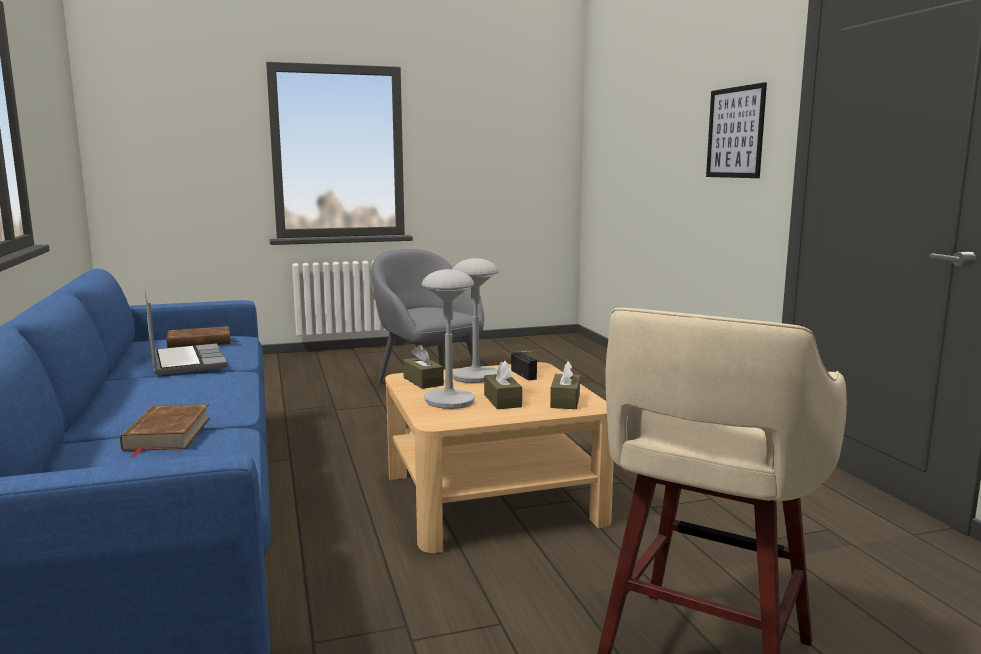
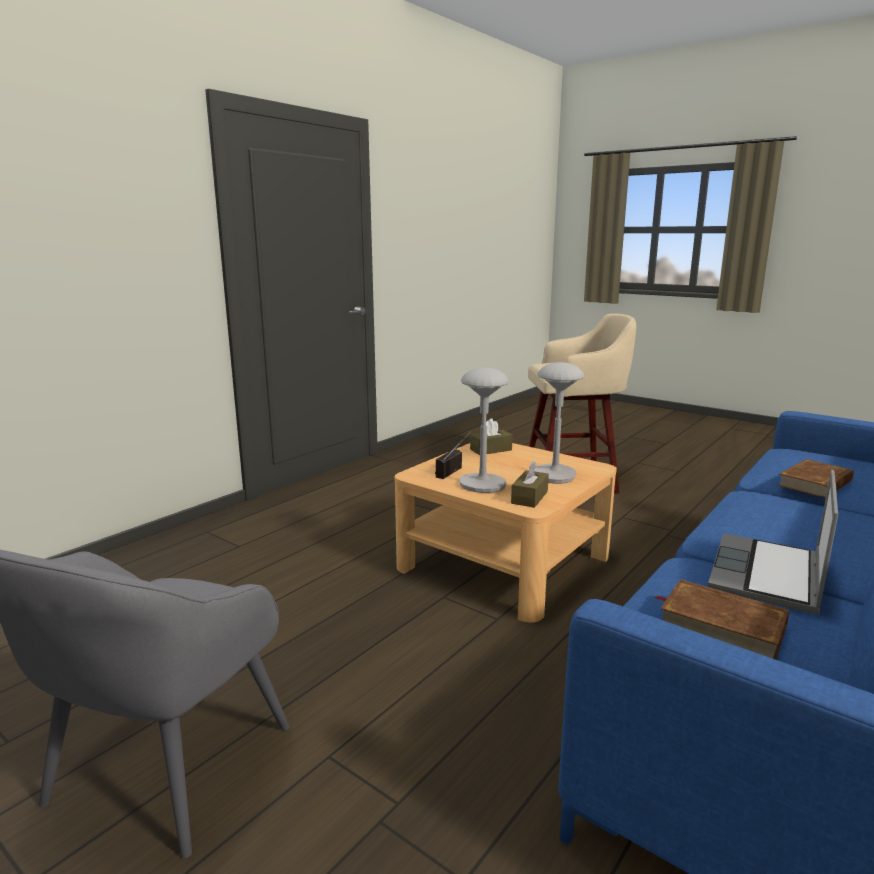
camera: 125 degrees left, 5 degrees up
brown tissue box [484,361,522,409] -> none
picture [706,82,767,178] -> none

